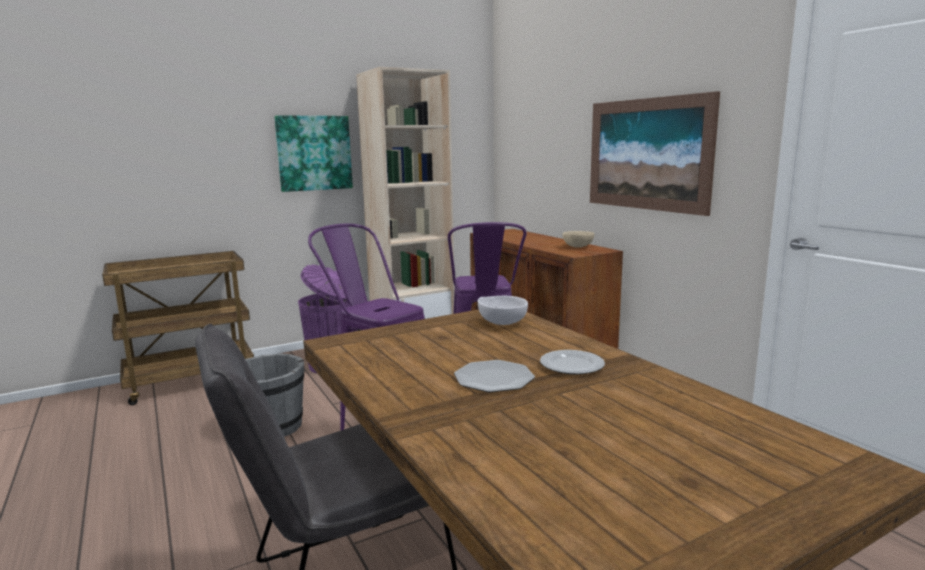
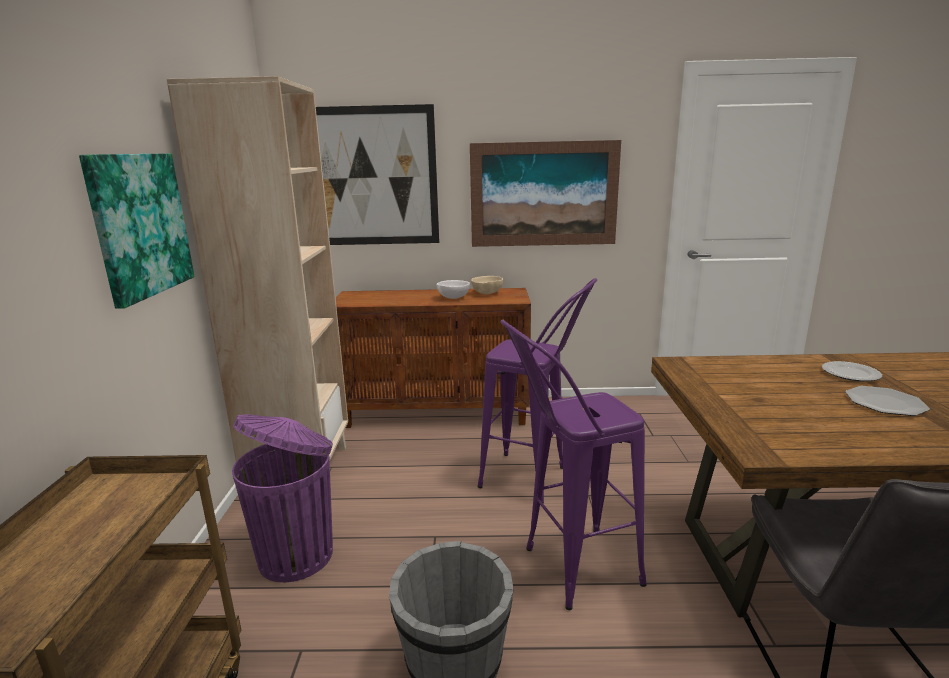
camera: 60 degrees left, 5 degrees up
white bowl [478,296,528,325] -> white bowl moved to [436,280,470,299]
none -> picture [316,104,439,245]

